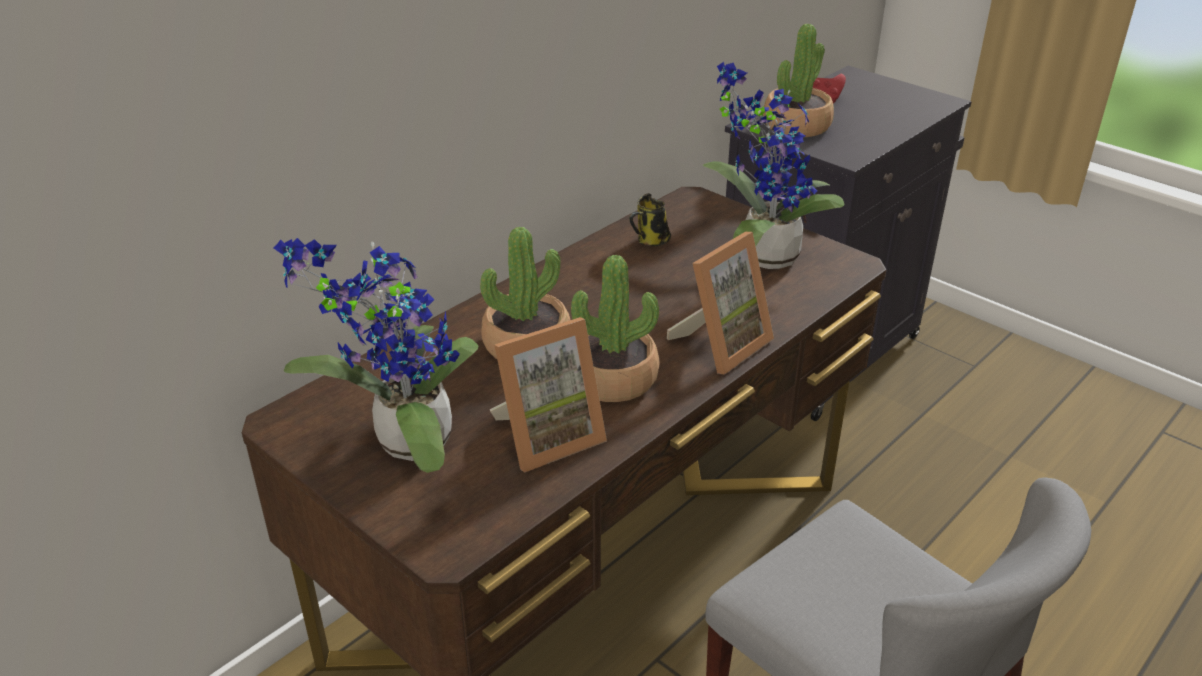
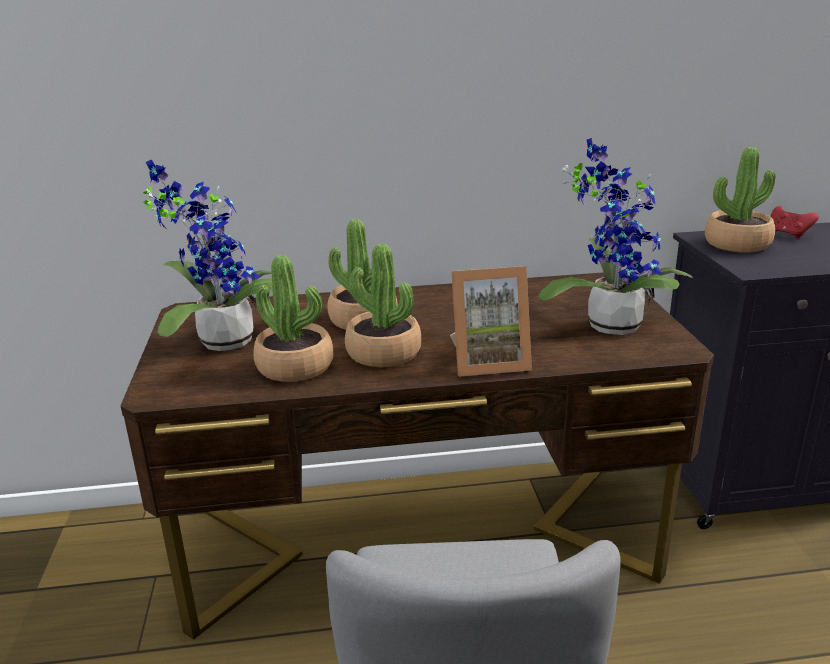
camera: 40 degrees right, 10 degrees down
picture frame [490,317,607,473] -> potted plant [253,255,333,382]
mug [629,193,671,246] -> none

